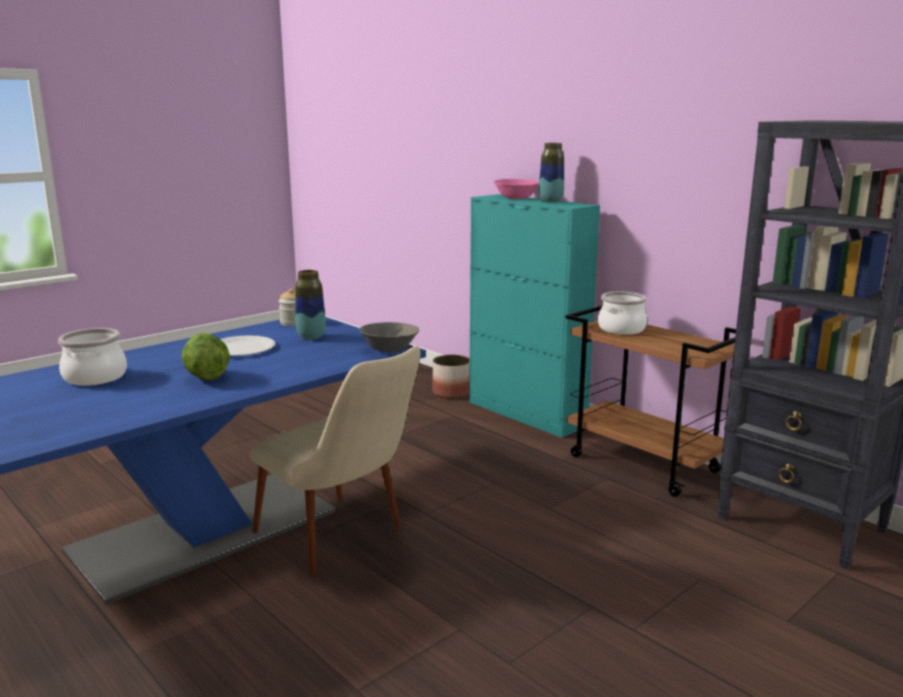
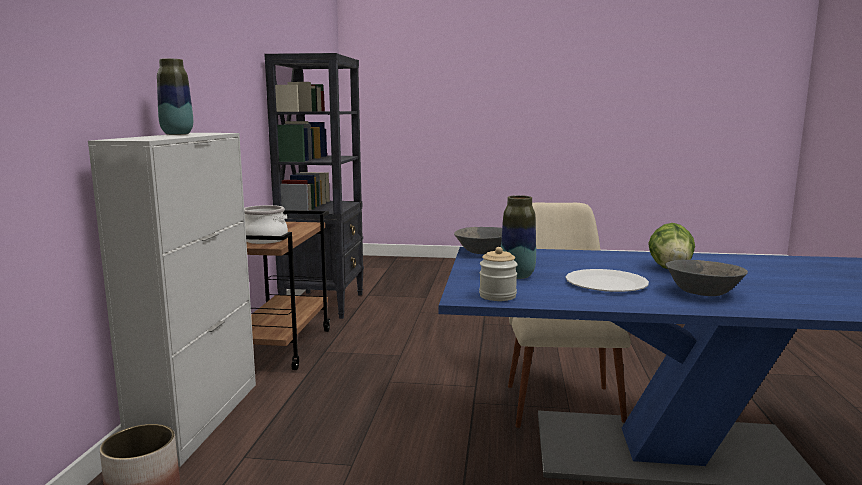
camera: 130 degrees left, 5 degrees down
cooking pot [58,328,127,386] -> none
turquoise cabinet [469,194,600,438] -> white cabinet [88,133,256,467]
pink bowl [494,179,539,199] -> none
none -> grey bowl [665,260,748,296]

